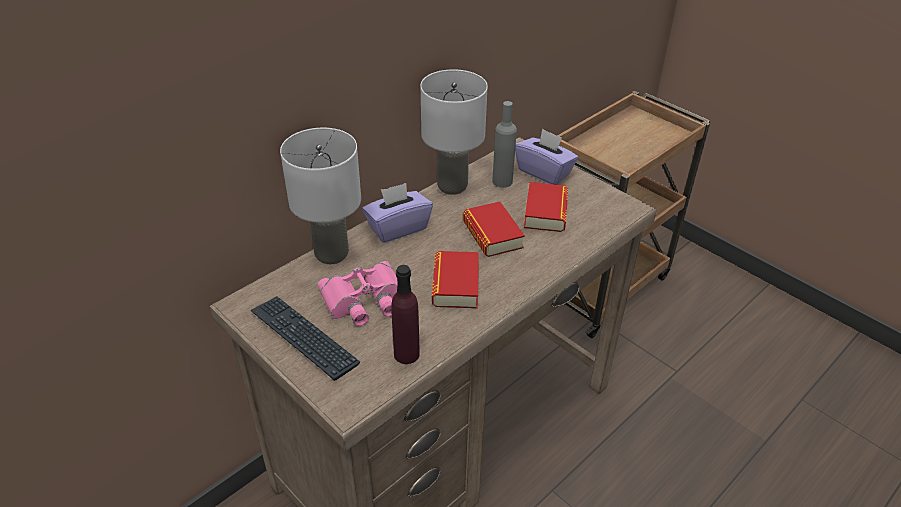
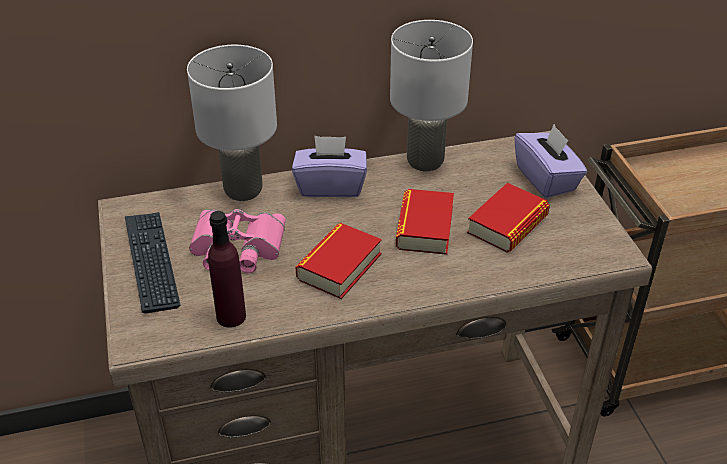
camera: 30 degrees right, 0 degrees up
grey bottle [492,101,517,188] -> none

